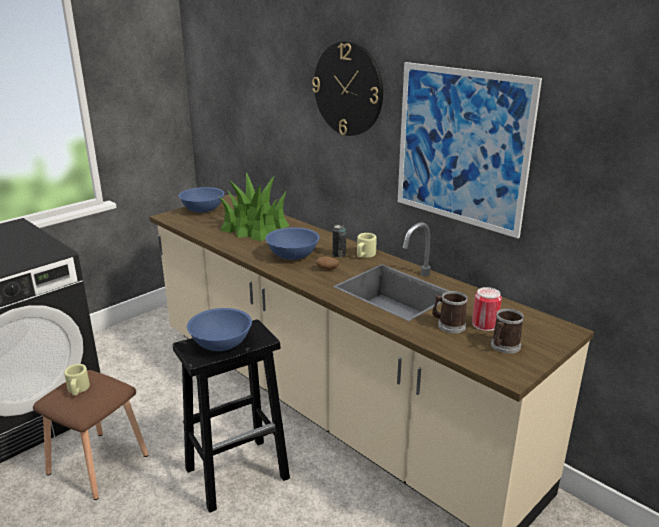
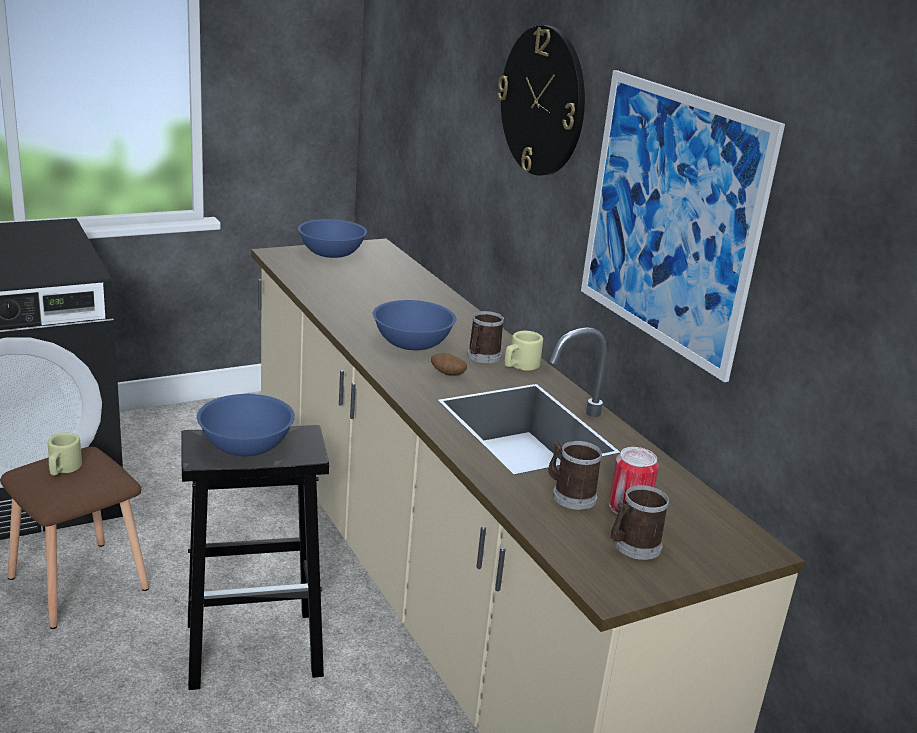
camera: 15 degrees right, 0 degrees up
potted plant [218,173,289,241] -> none
can [333,224,346,257] -> mug [467,311,504,363]

